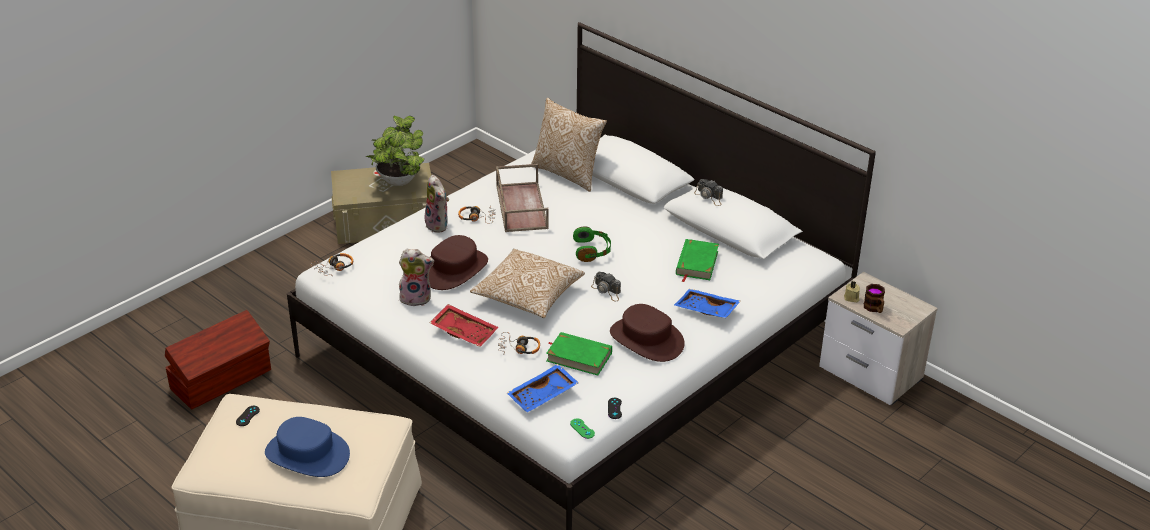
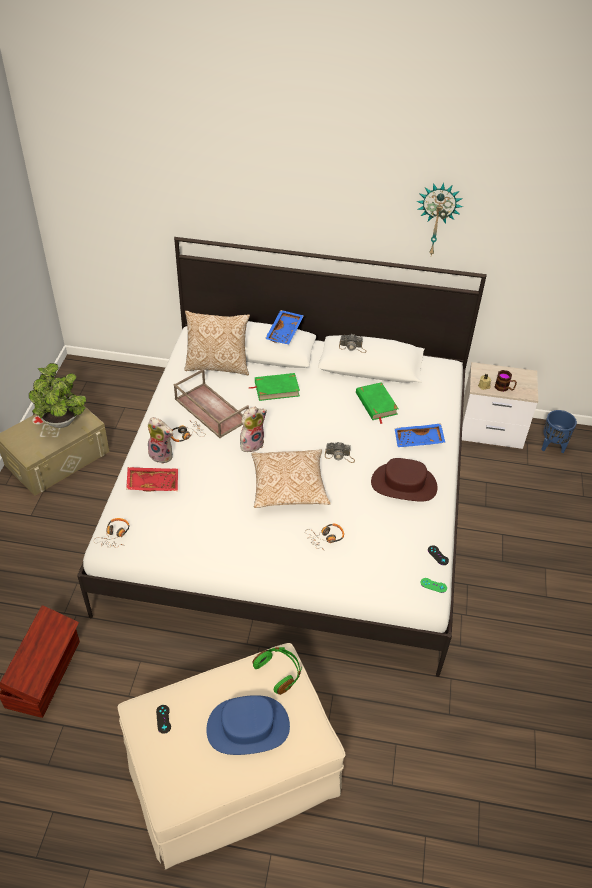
camera: 35 degrees left, 10 degrees up
plush toy [399,249,434,306] -> plush toy moved to [240,407,267,452]
brown hat [429,235,488,290] -> none
red tray [430,304,498,347] -> red tray moved to [126,467,178,491]
blue tray [507,364,578,412] -> blue tray moved to [265,310,304,345]
green book [546,332,612,375] -> green book moved to [248,373,300,401]
green headphones [573,227,611,262] -> green headphones moved to [252,647,302,695]
none -> wall clock [416,182,463,255]
none -> blue planter [541,410,577,453]

